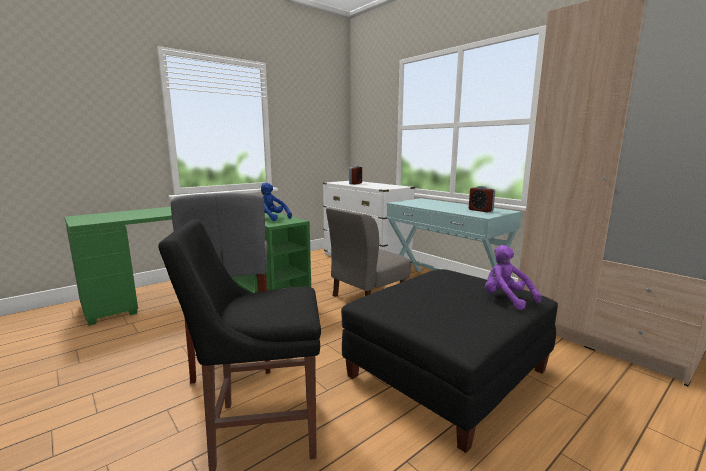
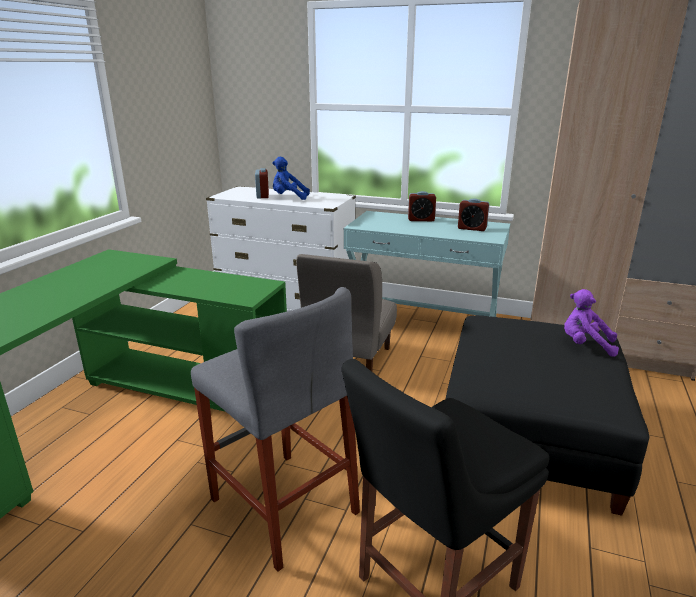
camera: 30 degrees left, 10 degrees up
blue plush toy [261,182,292,221] -> blue plush toy moved to [272,157,310,200]
none -> alarm clock [408,191,436,221]

